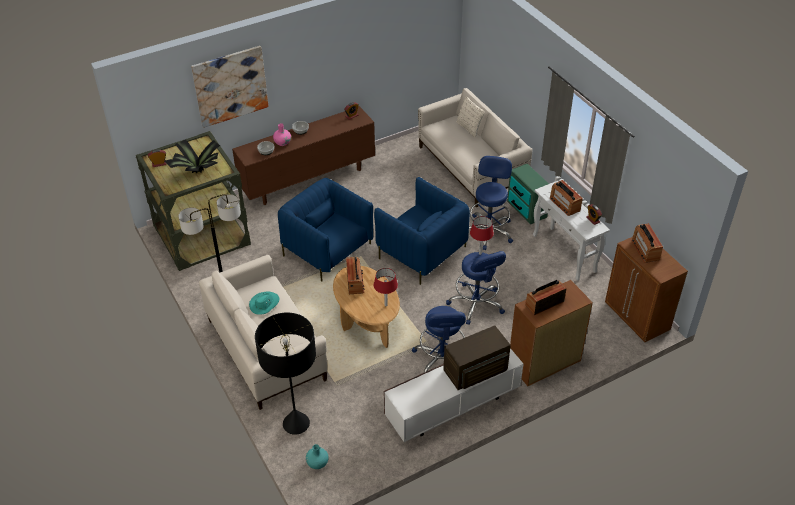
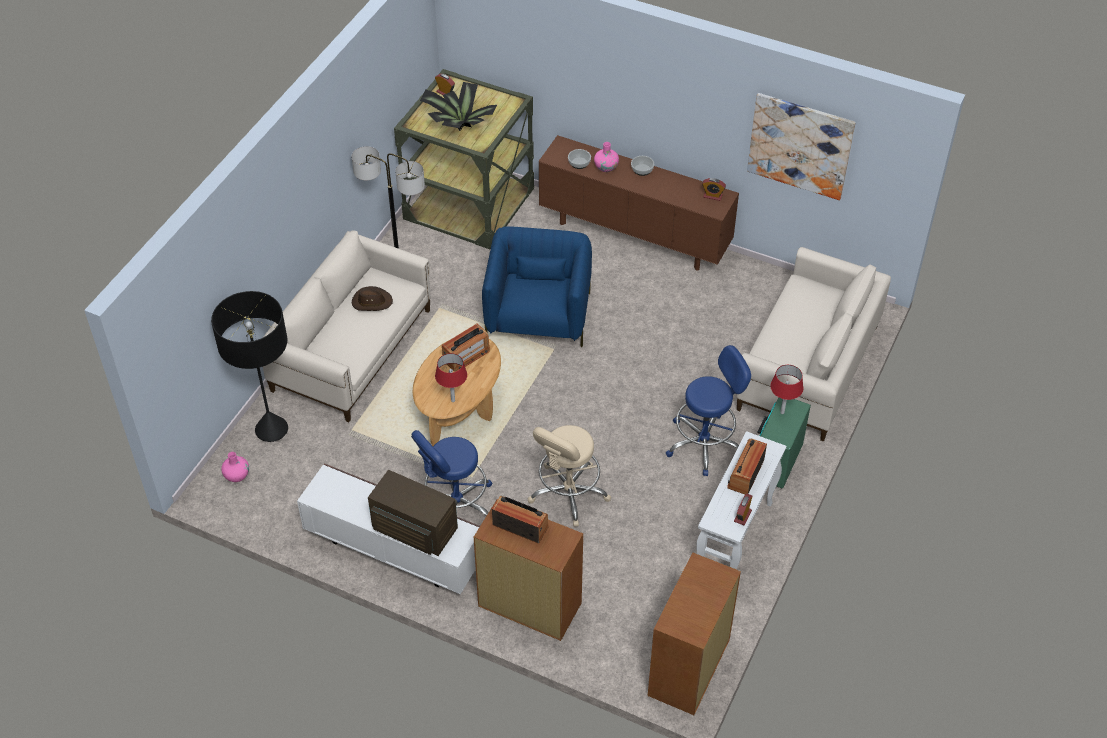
camera: 55 degrees right, 5 degrees up
picture [191,46,269,128] -> picture moved to [747,93,856,200]
turquoise hat [249,292,280,315] -> brown hat [352,286,393,311]
turquoise vase [306,444,329,469] -> pink vase [221,452,249,482]
blue armchair [374,177,470,285] -> none
blue stool [446,251,506,325] -> beige stool [528,425,611,527]
beige pillow [456,97,485,137] -> none
red table lamp [470,216,494,255] -> red table lamp moved to [770,365,803,414]
radio [631,223,663,263] -> none

